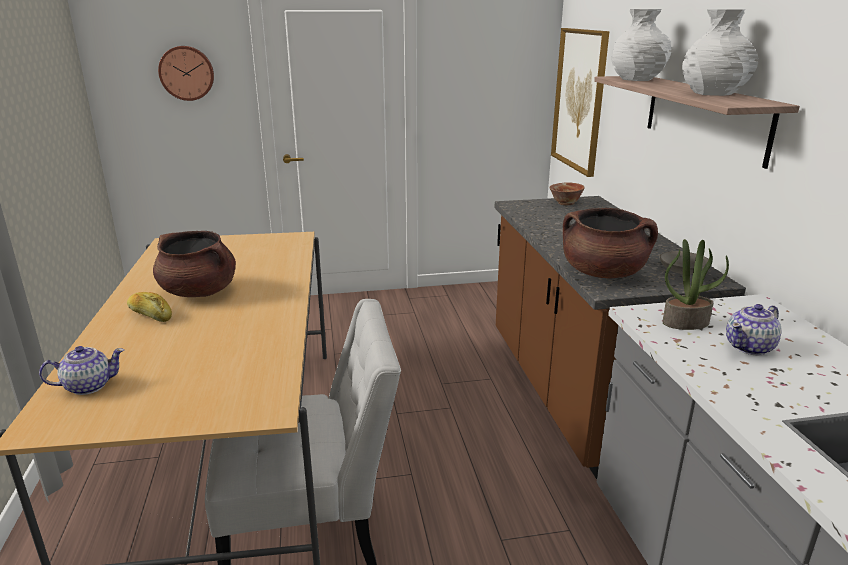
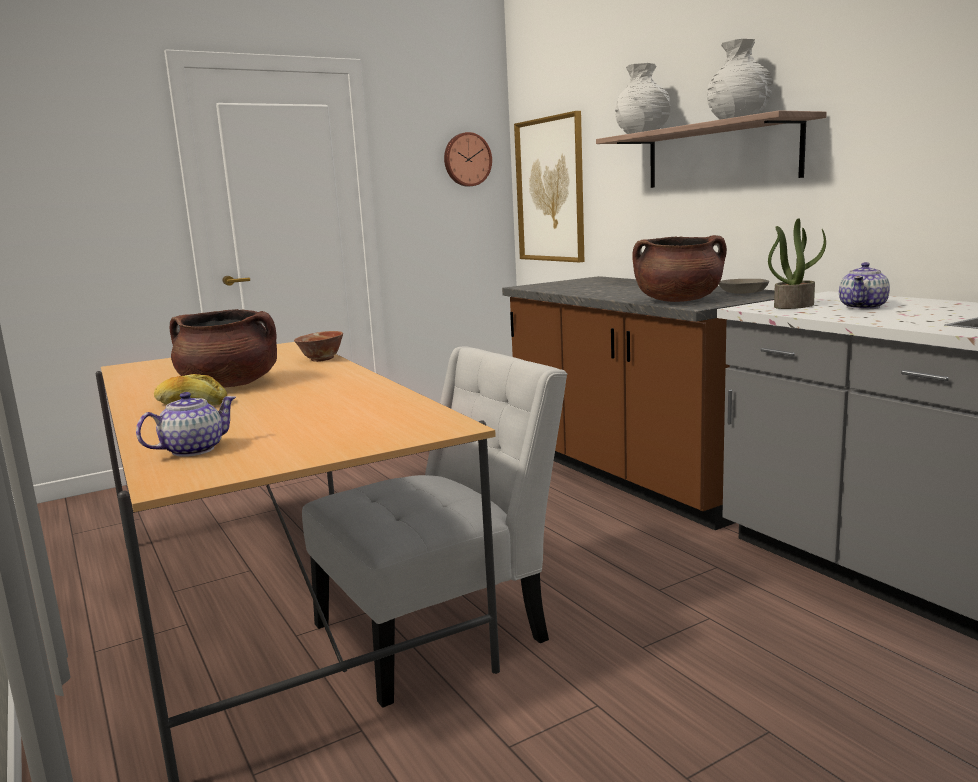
camera: 20 degrees left, 10 degrees down
wall clock [158,46,214,101] -> wall clock moved to [444,132,492,187]
bowl [549,182,585,206] -> bowl moved to [294,331,343,362]

